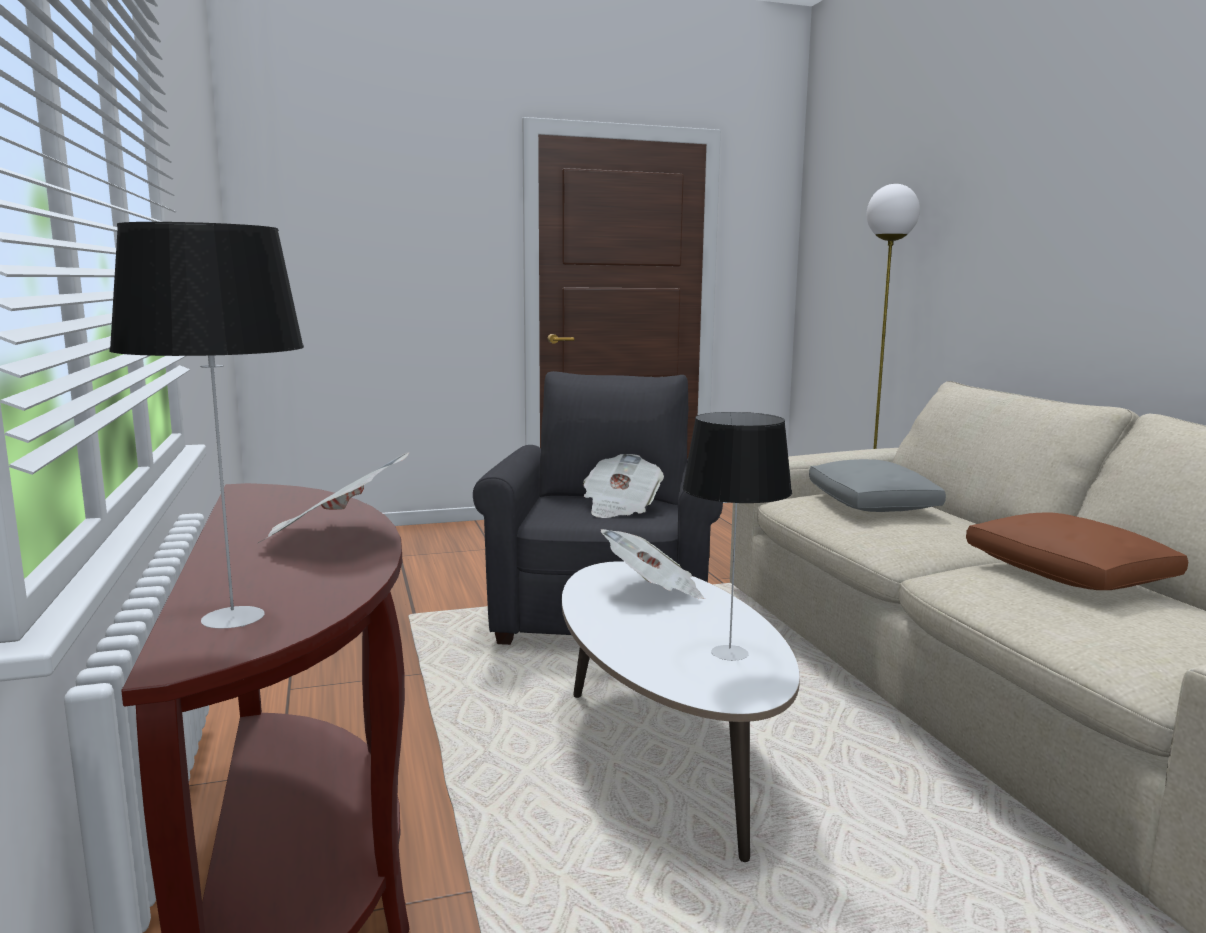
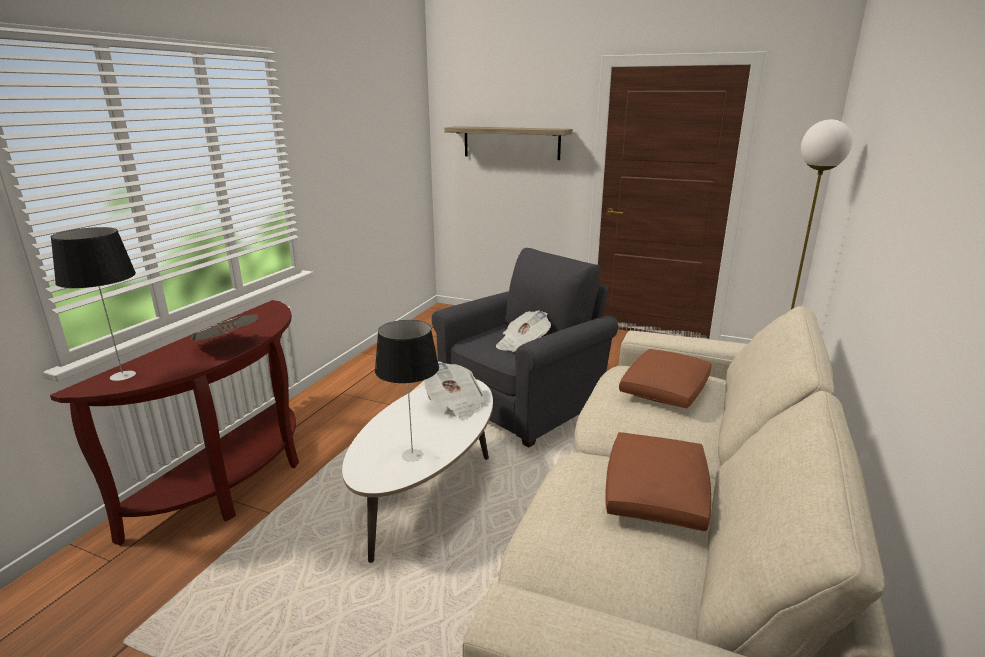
camera: 40 degrees right, 10 degrees up
grey pillow [809,459,946,512] -> brown pillow [619,349,711,409]
none -> shelf [444,126,572,160]

